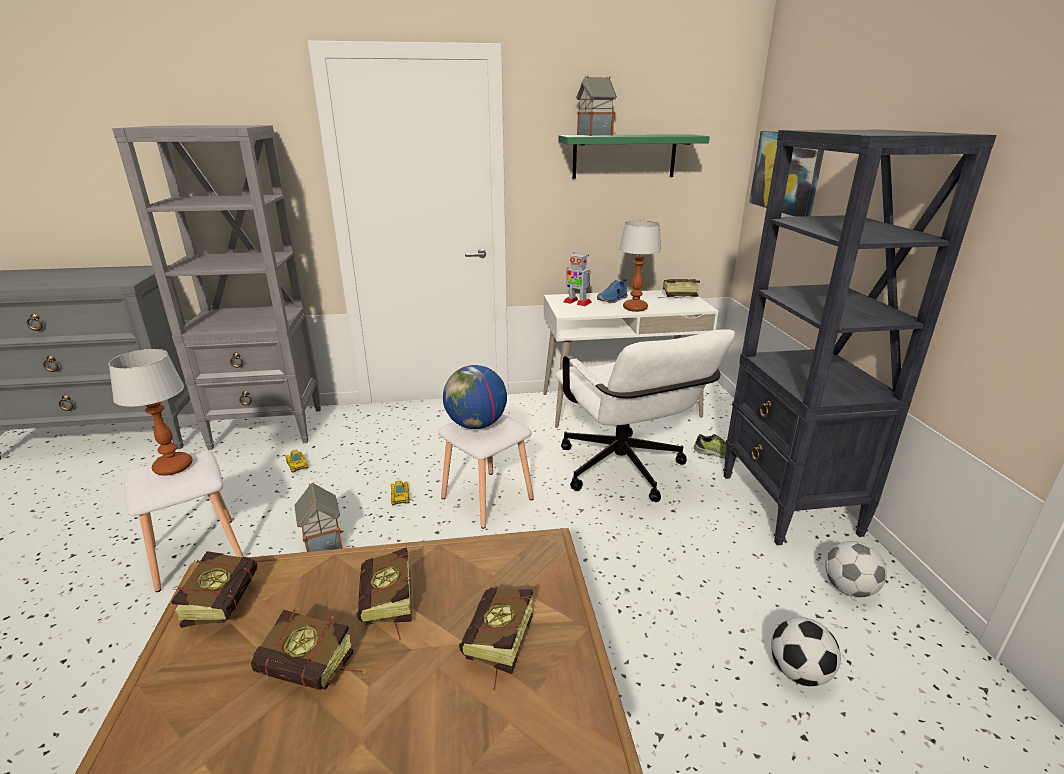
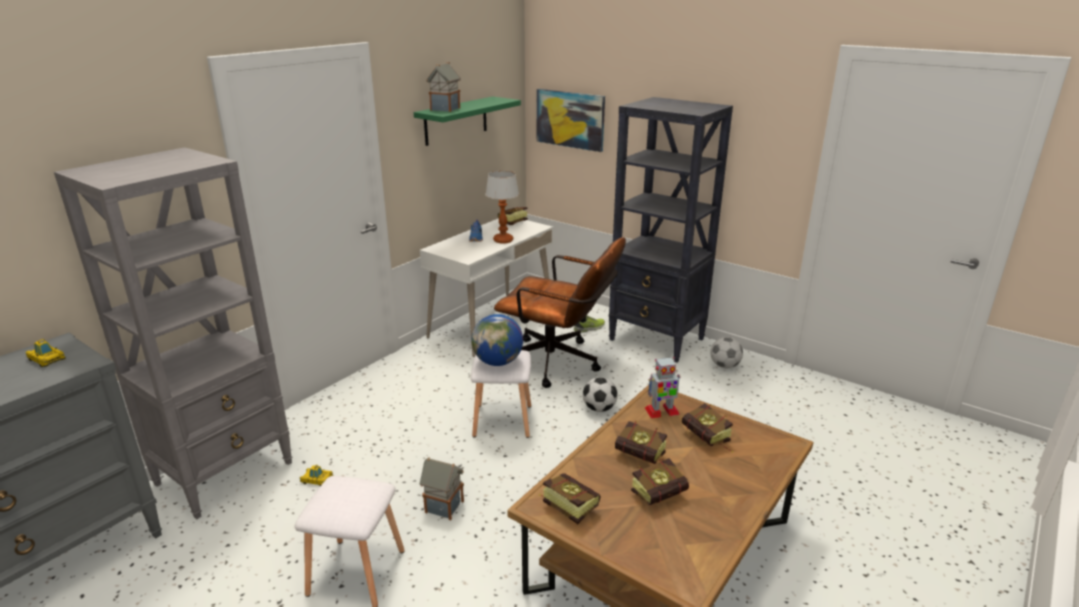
camera: 45 degrees left, 0 degrees up
table lamp [108,349,192,476] -> none
toy car [391,480,410,505] -> toy car moved to [26,339,66,367]
white office chair [555,329,735,502] -> brown office chair [494,237,626,388]
toy robot [563,252,592,306] -> toy robot moved to [645,357,680,418]
football [771,617,841,686] -> football moved to [583,377,618,412]

